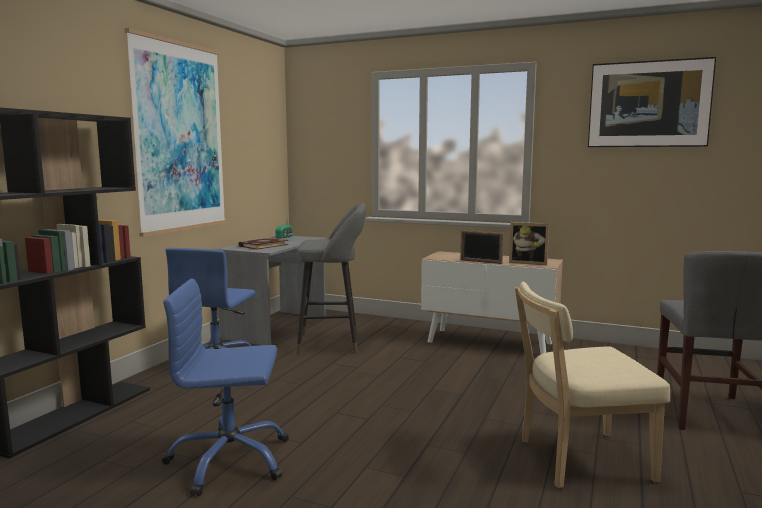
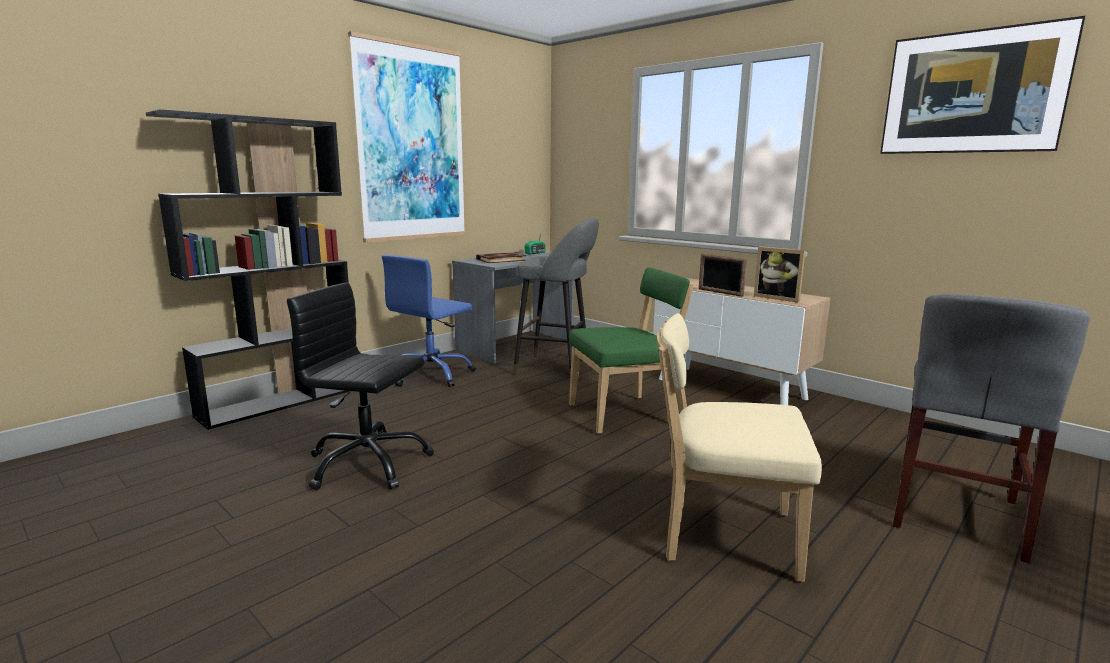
camera: 20 degrees right, 5 degrees up
blue office chair [162,279,289,496] -> black office chair [287,283,434,490]
none -> green chair [569,267,694,434]

